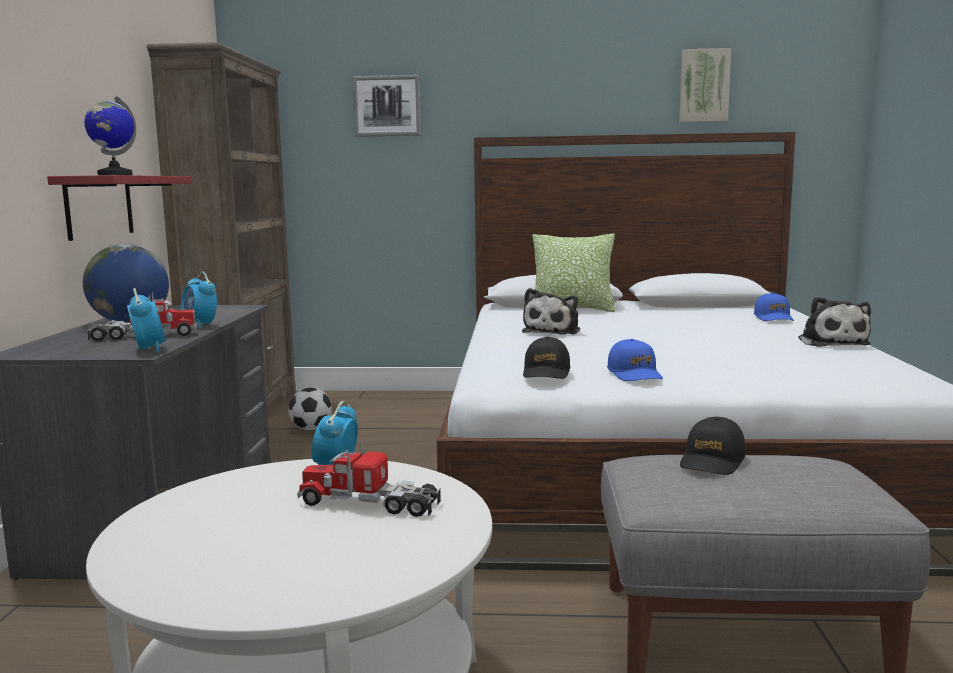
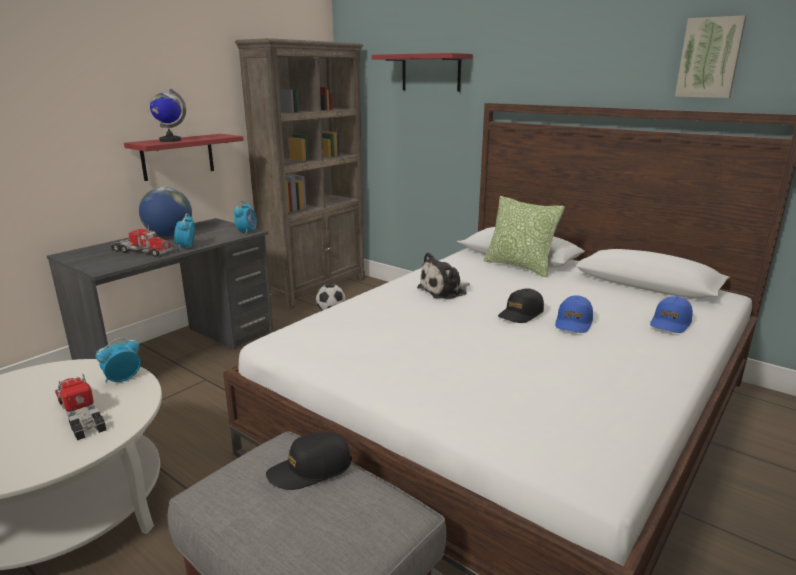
camera: 35 degrees right, 10 degrees up
alarm clock [127,288,166,353] -> alarm clock moved to [234,201,257,235]
picture [352,75,421,137] -> red shelf [372,53,473,92]
black cap [523,337,570,379] -> black cap moved to [498,289,544,323]
blue cap [607,339,663,381] -> blue cap moved to [555,295,593,333]
plush toy [798,297,871,347] -> none

